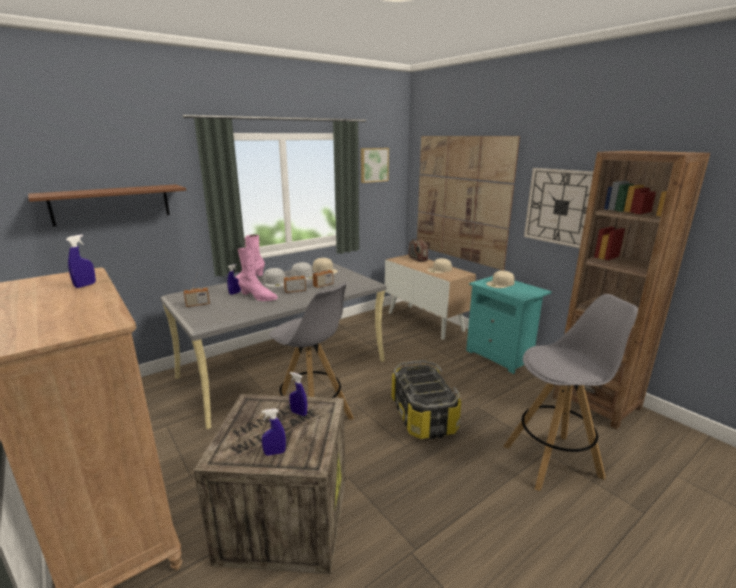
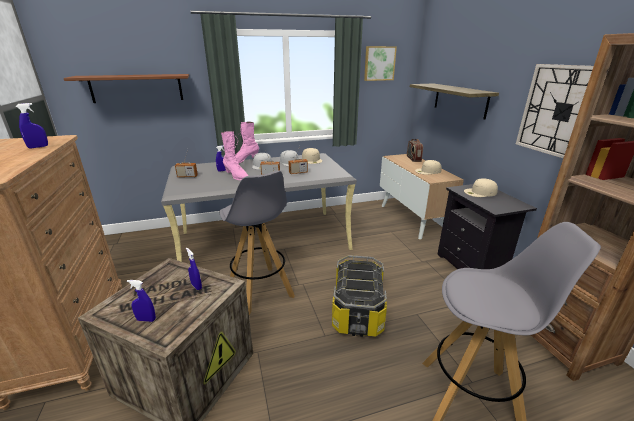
camera: 20 degrees right, 5 degrees up
picture [417,136,520,270] -> shelf [410,83,499,120]
turquoise nightstand [466,276,552,374] -> black nightstand [437,184,537,269]

